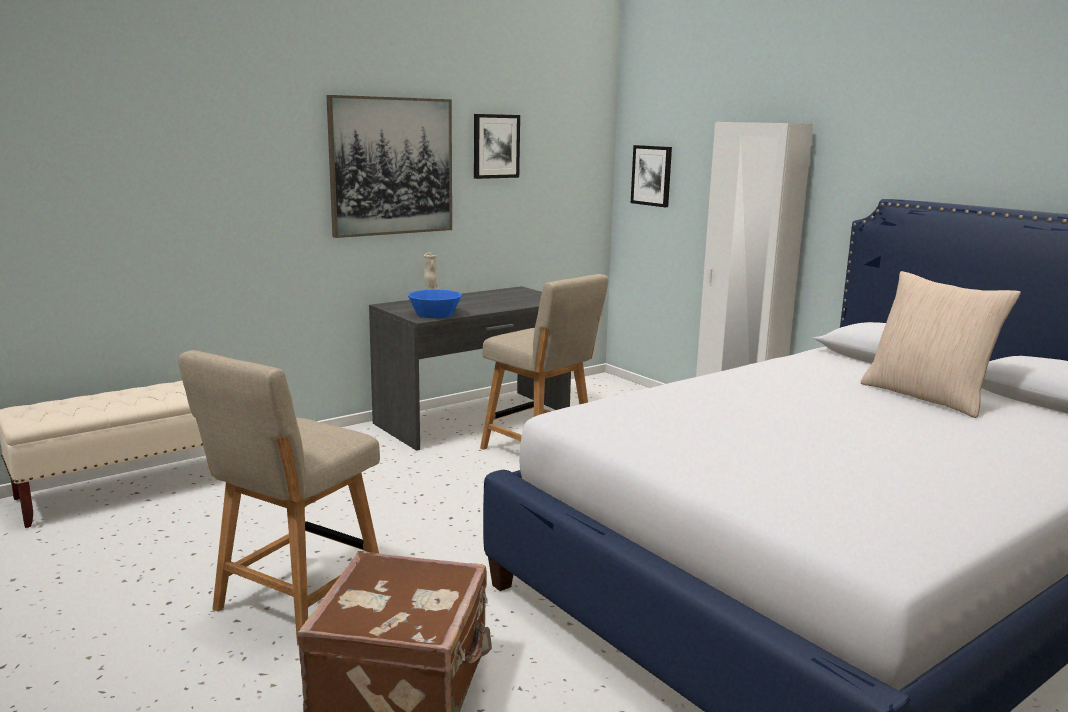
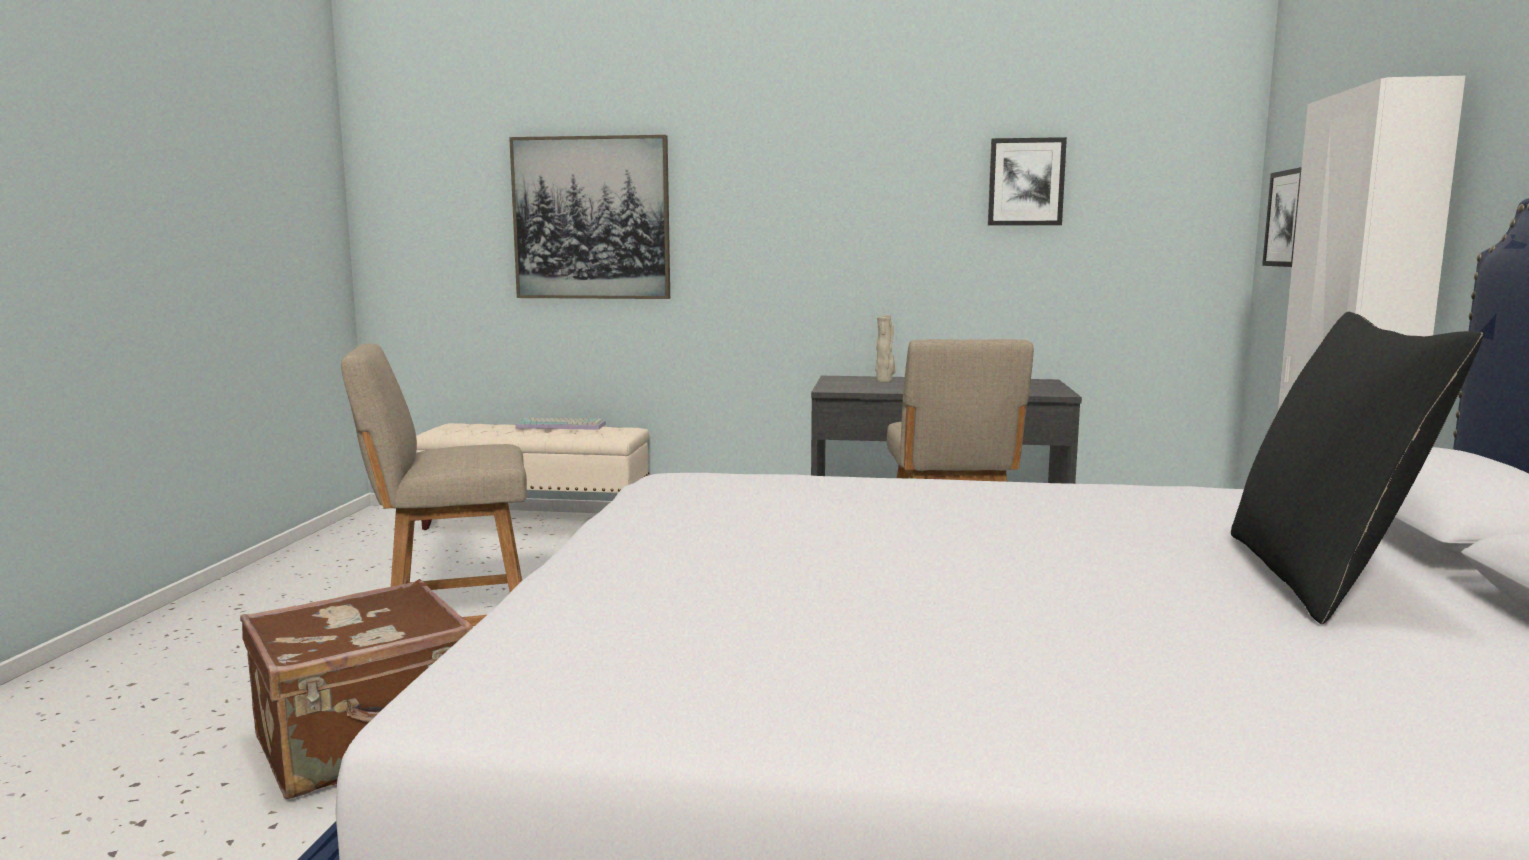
camera: 45 degrees right, 5 degrees down
picture [326,95,452,238] -> picture moved to [509,135,670,299]
blue bowl [408,290,462,318] -> none
beige pillow [861,271,1021,418] -> black pillow [1231,312,1484,624]
none -> keyboard [515,418,606,430]

